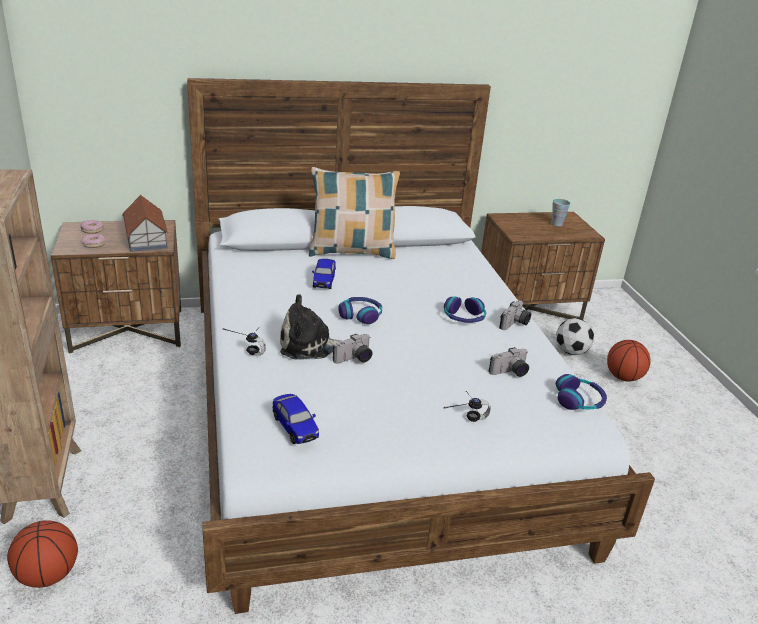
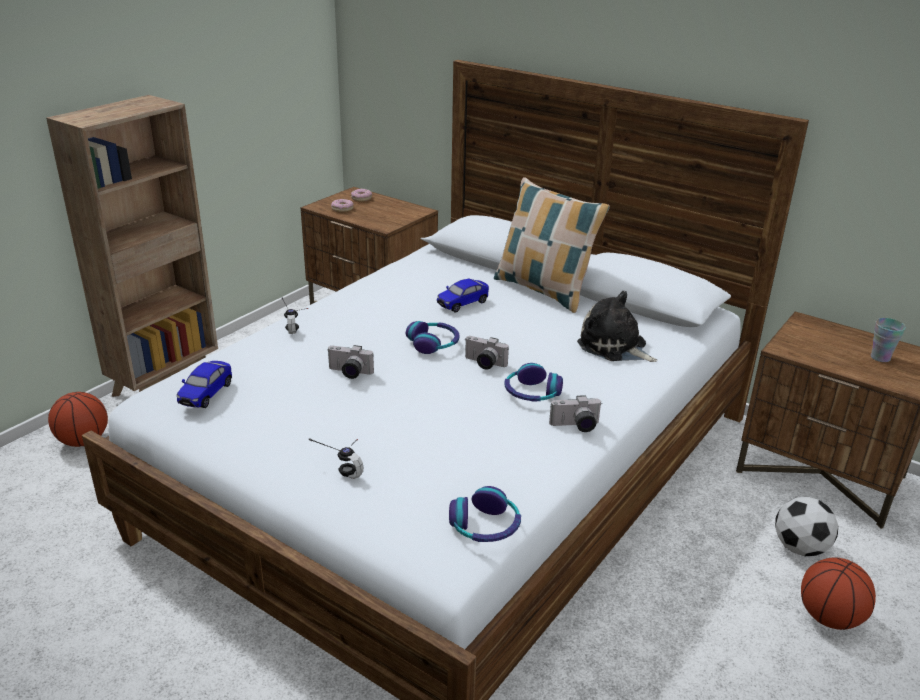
camera: 50 degrees right, 0 degrees up
toy house [122,195,169,252] -> none
plush toy [280,294,341,360] -> plush toy moved to [577,291,658,362]
camera [489,347,529,377] -> camera moved to [465,336,509,369]

